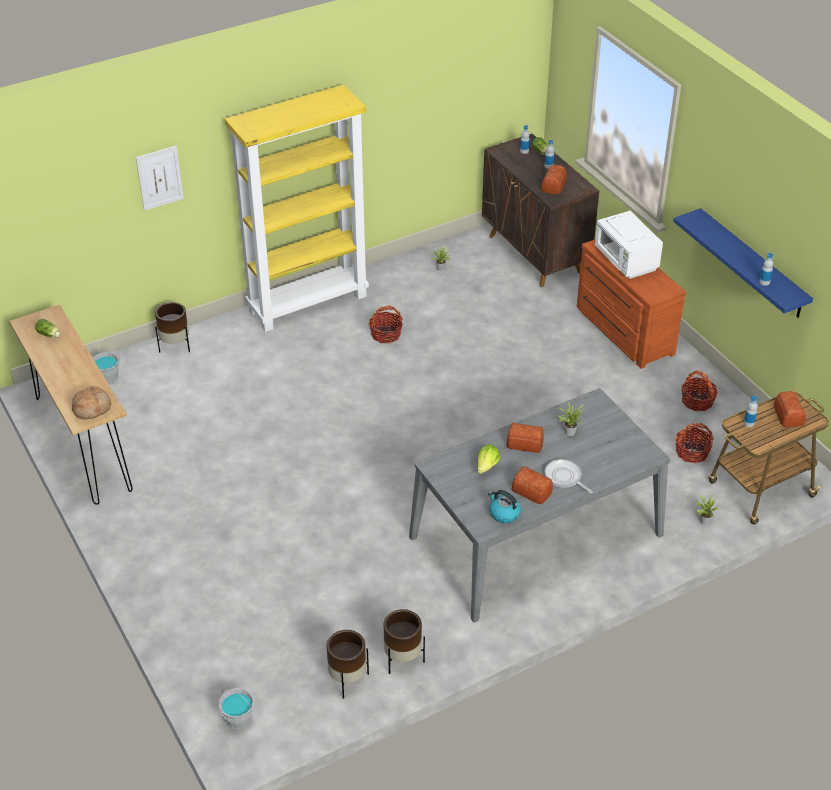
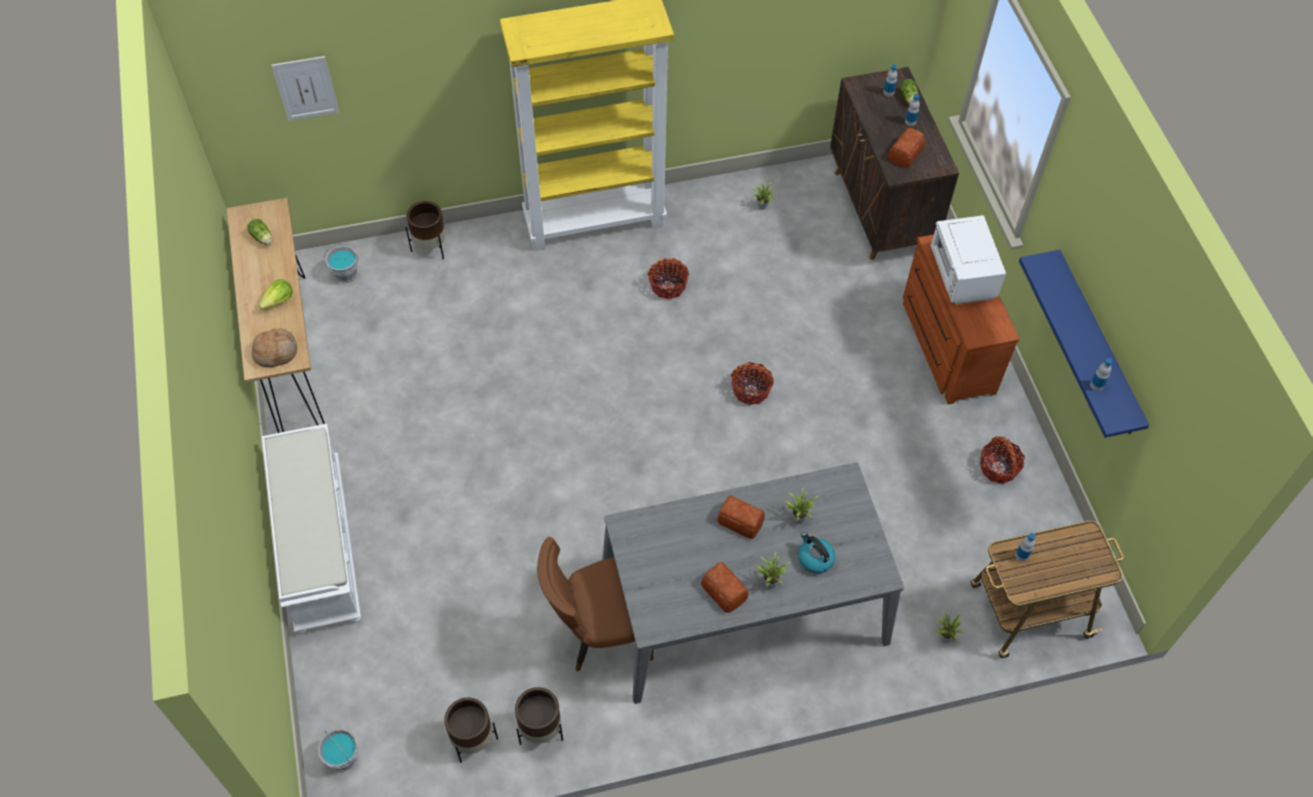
camera: 15 degrees right, 15 degrees up
picture [136,146,184,211] -> picture moved to [271,56,339,121]
lettuce [477,444,501,474] -> lettuce moved to [259,279,293,310]
kettle [488,490,521,523] -> kettle moved to [798,532,835,573]
frying pan [545,459,593,493] -> potted plant [755,551,791,589]
basket [675,423,713,463] -> basket moved to [731,362,774,405]
bread [774,391,806,427] -> none
none -> white bench [262,424,361,634]
none -> brown chair [537,537,653,672]

